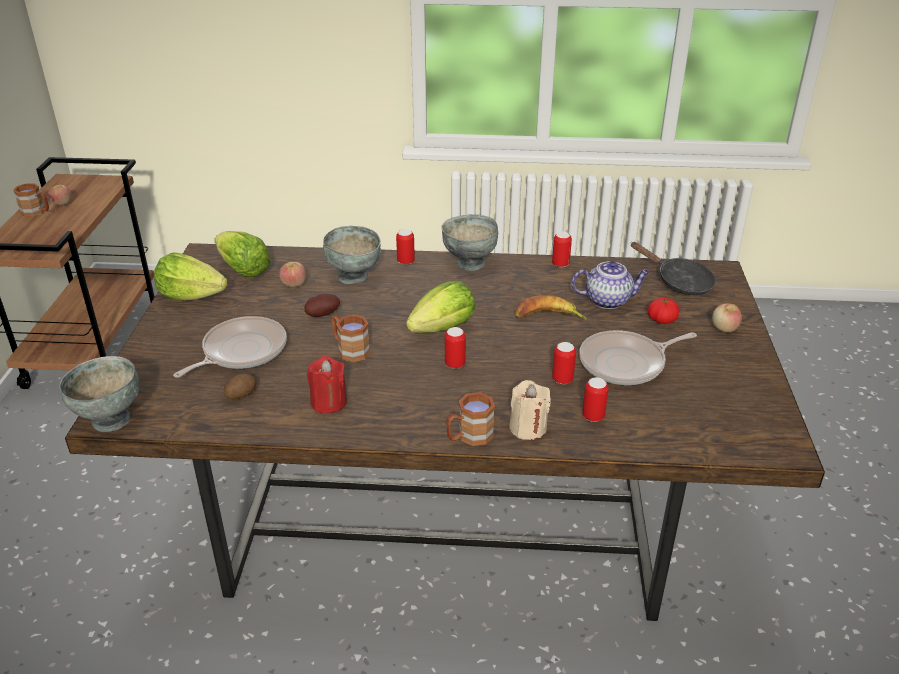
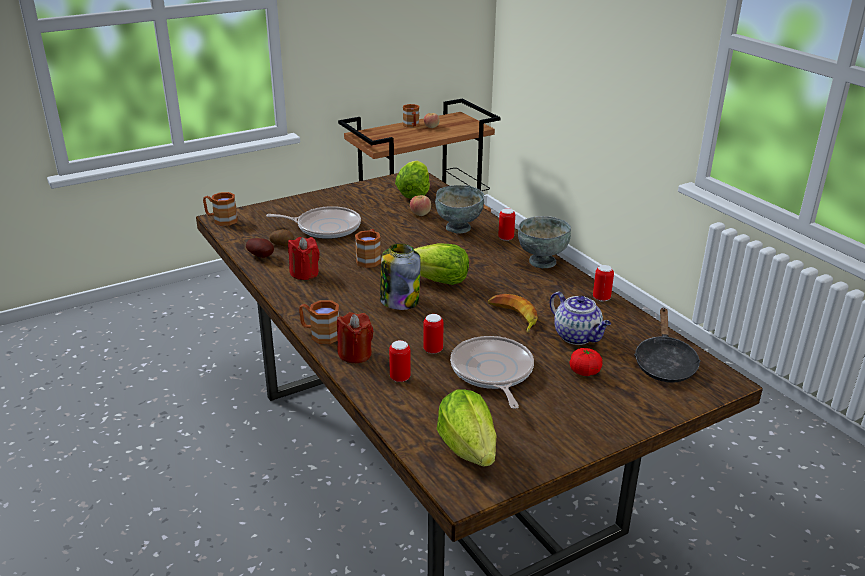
camera: 55 degrees right, 5 degrees down
grey bowl [59,356,139,432] -> brown mug [203,192,238,226]
lettuce [154,253,227,300] -> lettuce moved to [437,390,496,467]
potato [305,294,340,317] -> potato moved to [246,238,274,258]
can [445,327,466,369] -> jar [380,243,421,310]
beige candle [509,380,551,440] -> red candle [337,312,374,363]
frying pan [579,330,697,385] -> frying pan turned 45 degrees clockwise [450,336,534,409]
apple [712,303,742,333] -> none

